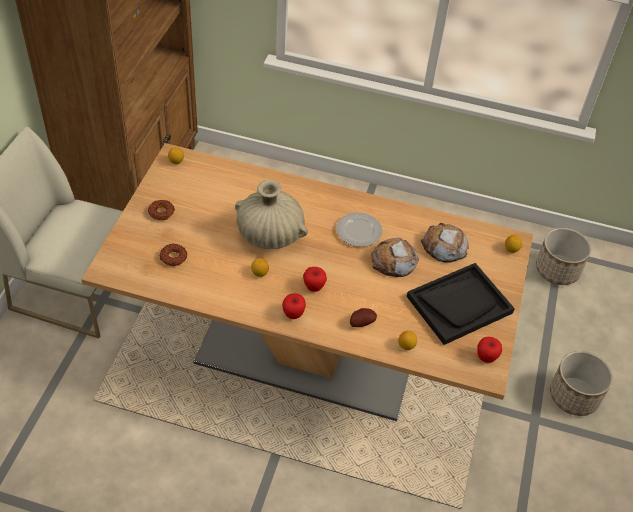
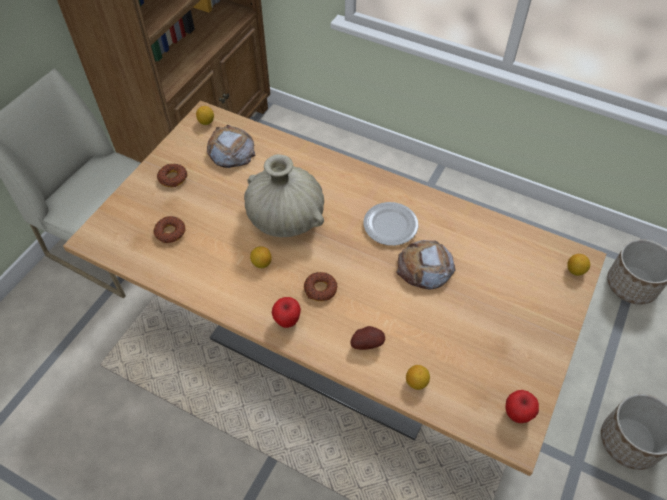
camera: 15 degrees right, 5 degrees up
apple [303,267,327,292] -> donut [304,272,338,301]
black tray [407,263,515,345] -> none
bread [421,223,469,263] -> bread moved to [207,125,255,168]

